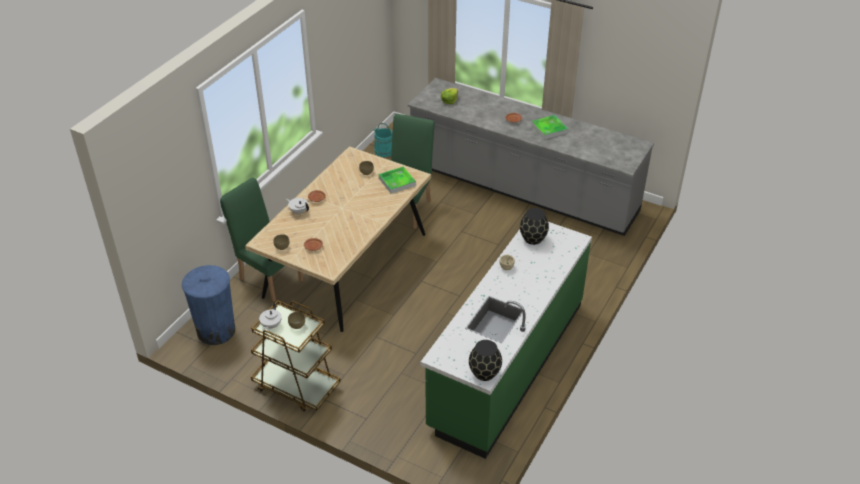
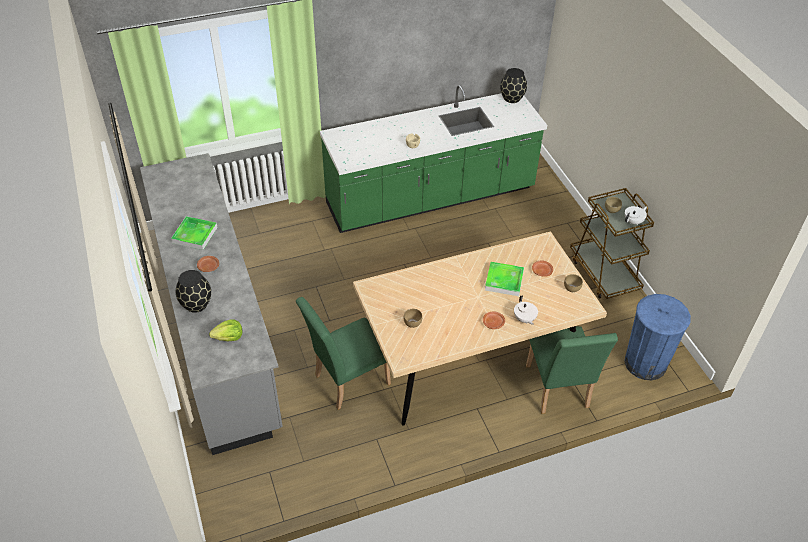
camera: 140 degrees left, 5 degrees up
turquoise bucket [374,123,393,157] -> none
tray [379,167,416,194] -> tray moved to [485,262,524,296]
black vase [520,208,549,245] -> black vase moved to [176,270,211,313]

